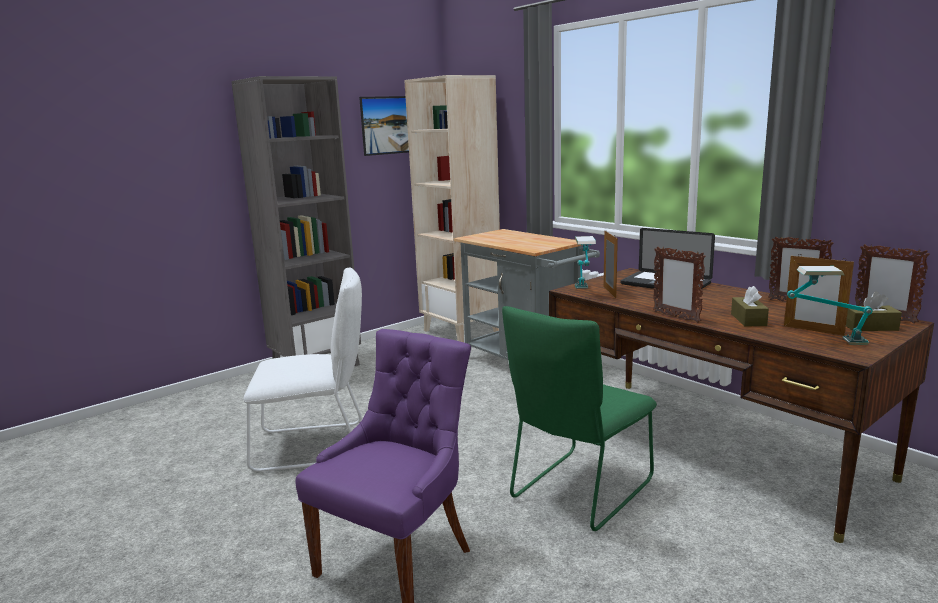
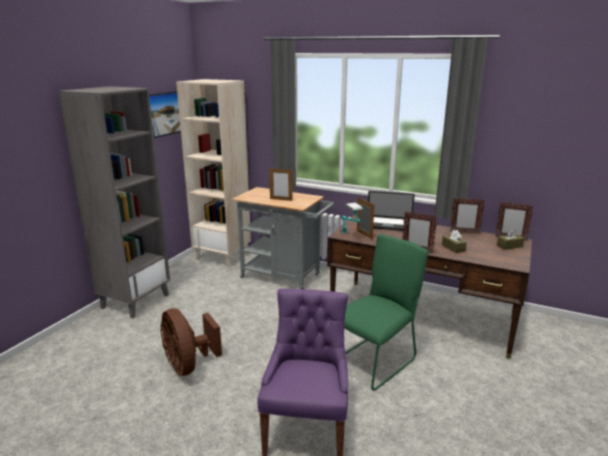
camera: 25 degrees left, 5 degrees up
white chair [243,268,362,472] -> brown fan [160,308,222,376]
green chair [502,306,657,531] -> green chair turned 150 degrees counterclockwise [344,234,428,390]
picture frame [784,255,854,336] -> picture frame moved to [269,167,293,201]
table lamp [787,266,873,345] -> none

